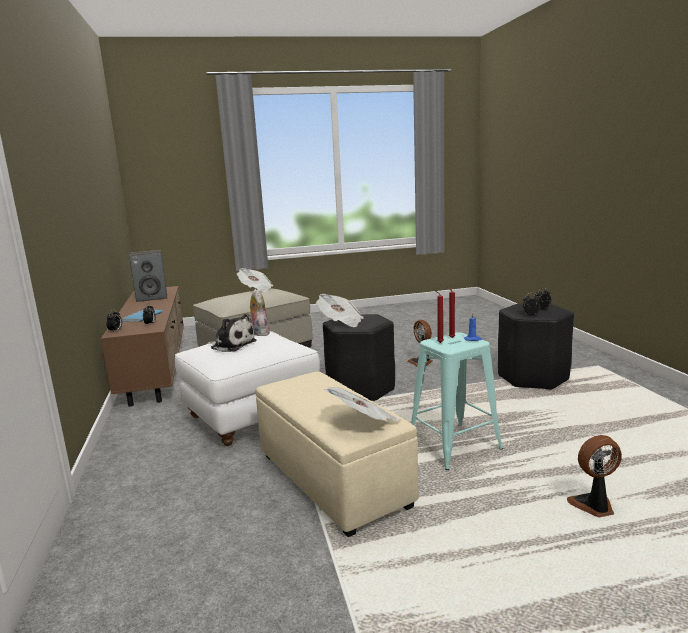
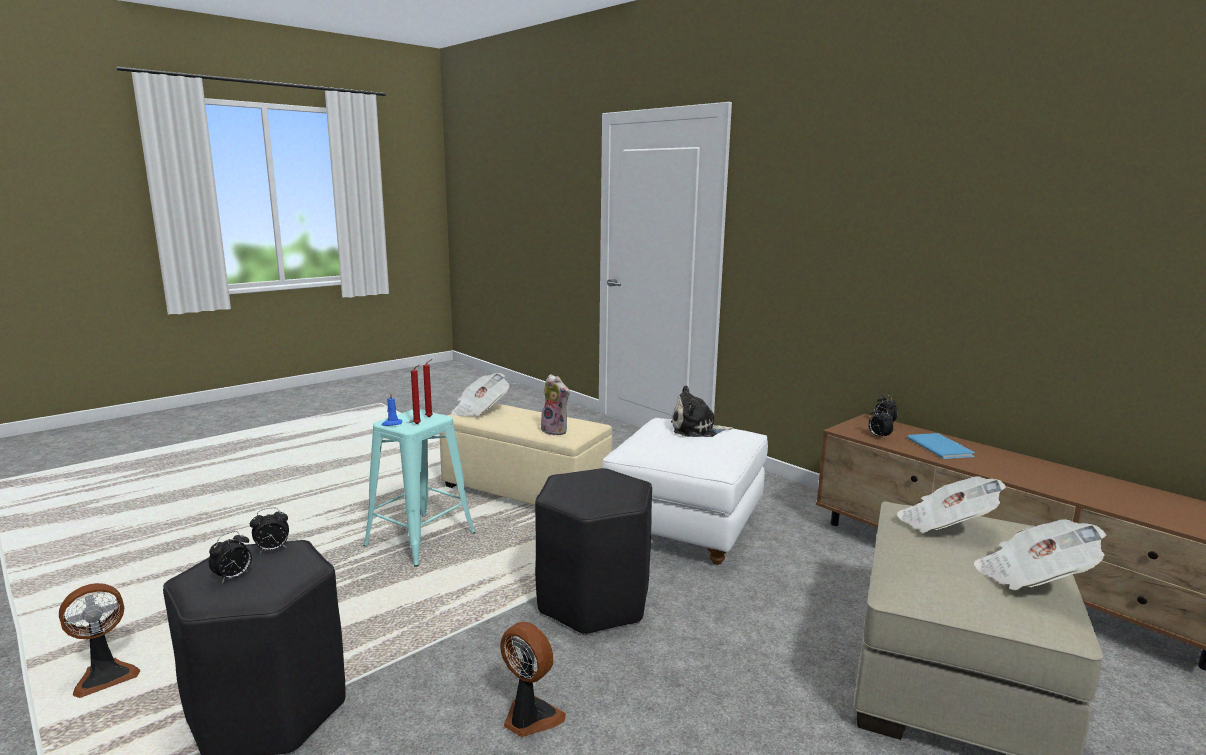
camera: 150 degrees right, 0 degrees up
speaker [129,250,167,302] -> none
plush toy [247,289,270,336] -> plush toy moved to [541,374,570,435]
newspaper [316,294,364,327] -> newspaper moved to [897,476,1006,533]
fan [567,435,622,517] -> fan moved to [59,583,140,698]

